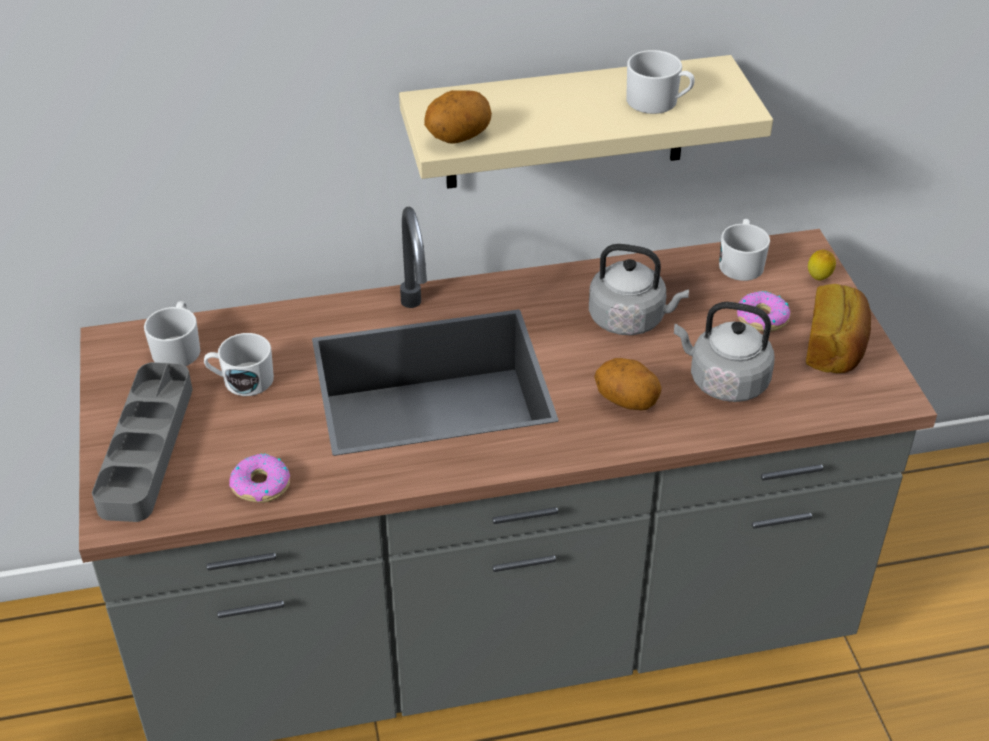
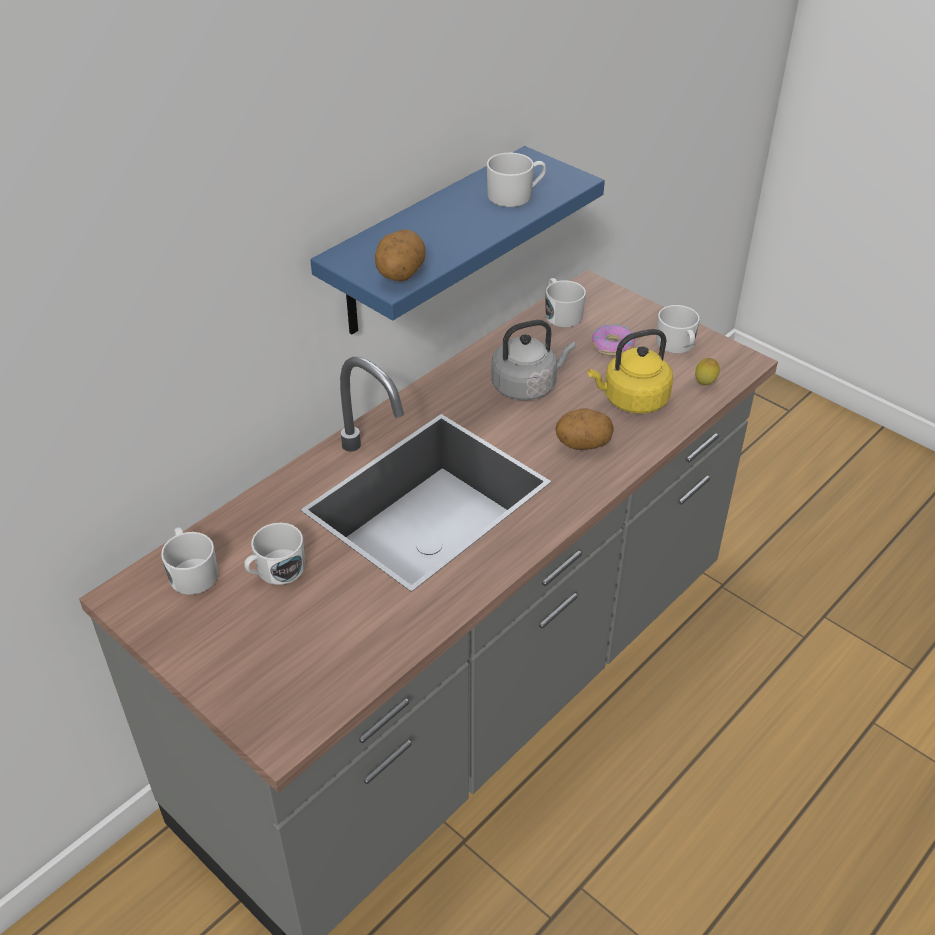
camera: 35 degrees left, 0 degrees up
grey tray [92,362,193,522] -> none
donut [229,454,290,503] -> none
beige shelf [399,55,773,189] -> blue shelf [310,146,605,334]
grey kettle [674,302,774,402] -> yellow kettle [588,329,673,414]
bread [806,284,871,373] -> white mug [656,305,700,354]
lemon [808,249,836,281] -> lemon moved to [695,358,720,385]

